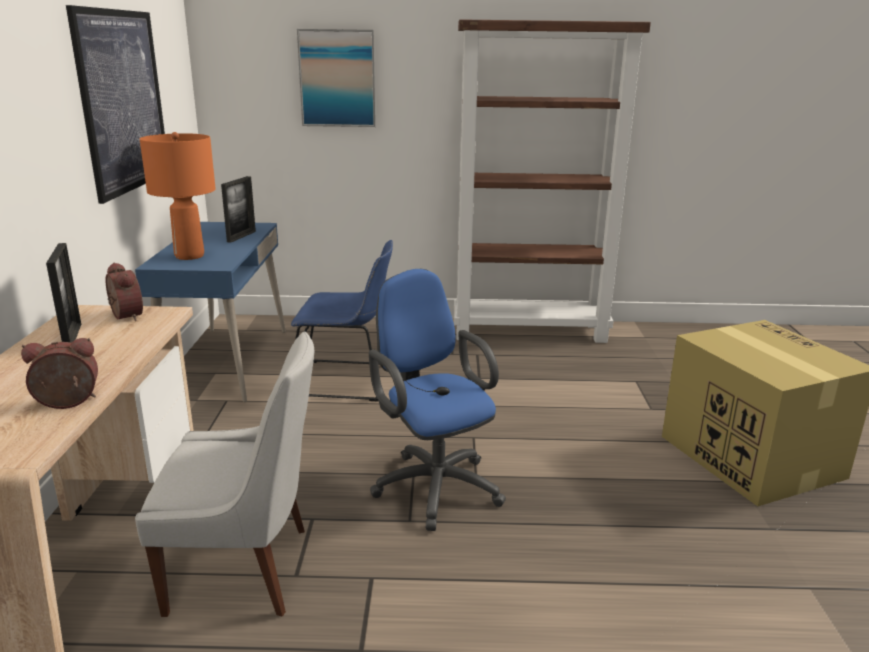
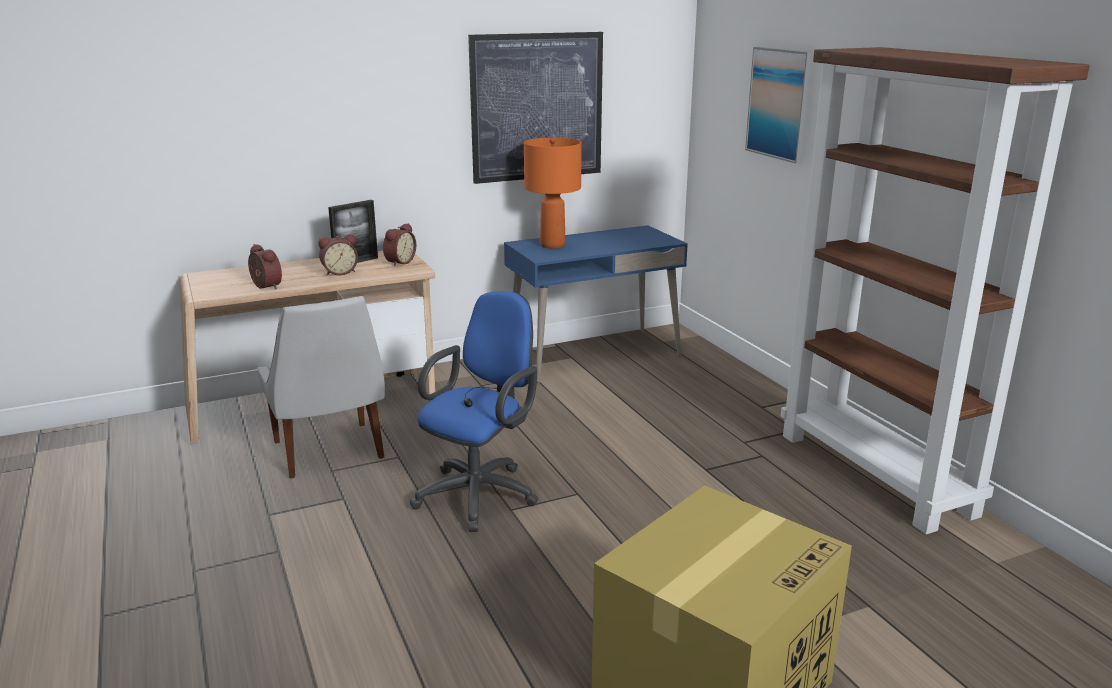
camera: 65 degrees right, 0 degrees up
picture frame [221,176,256,243] -> none
blue chair [291,240,393,401] -> none
none -> alarm clock [318,234,358,276]

